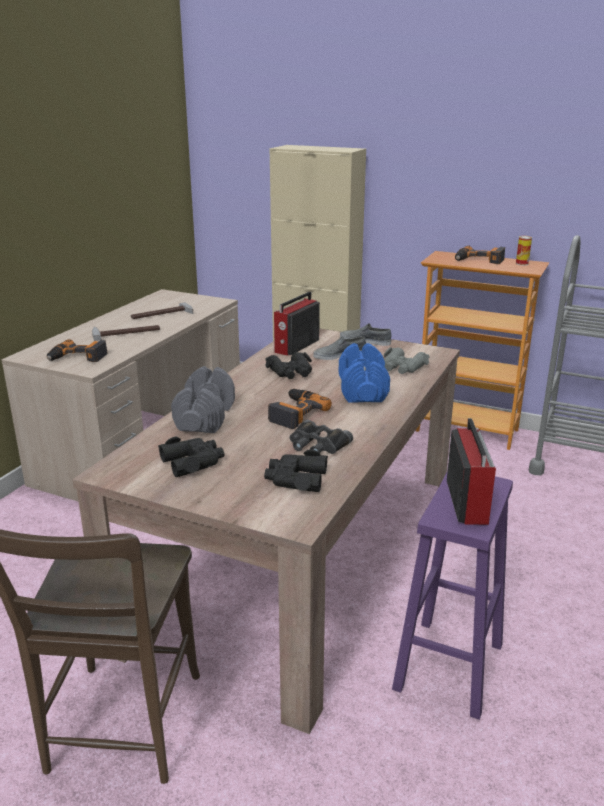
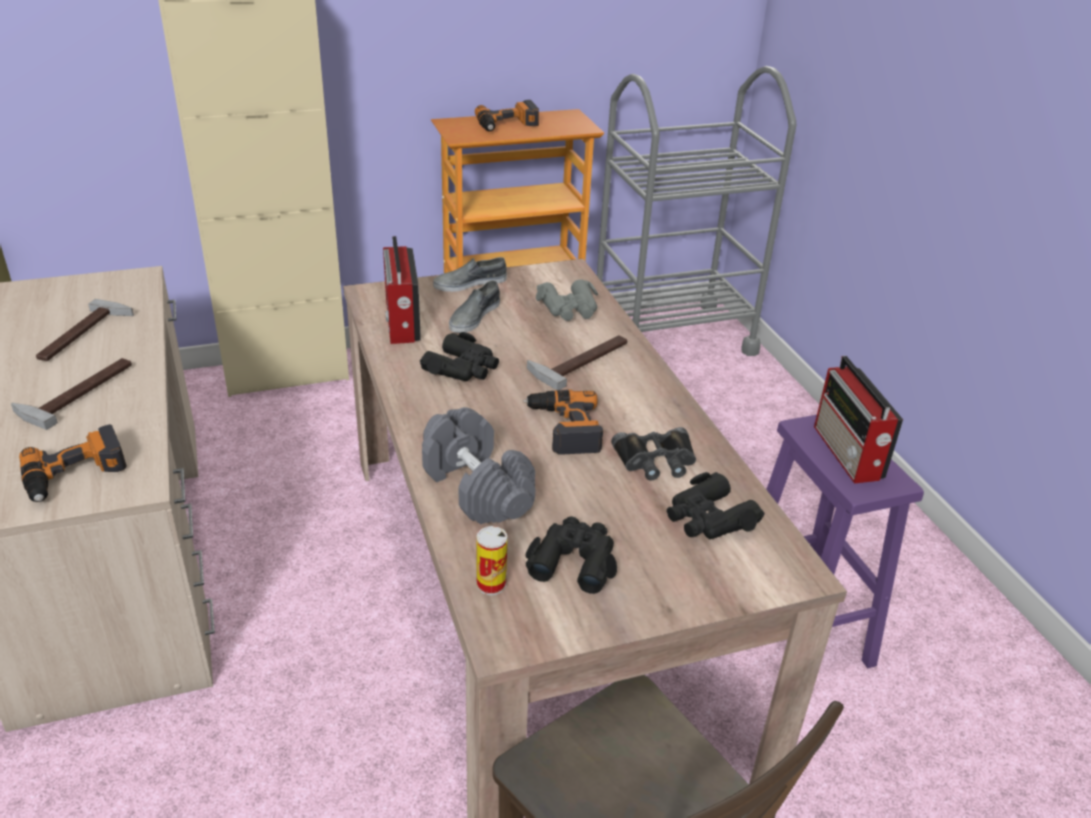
camera: 45 degrees left, 10 degrees up
blue dumbbell [339,343,390,402] -> hammer [527,335,627,390]
radio [447,418,496,525] -> radio turned 150 degrees counterclockwise [814,356,903,483]
can [516,236,532,266] -> can moved to [476,526,507,595]

